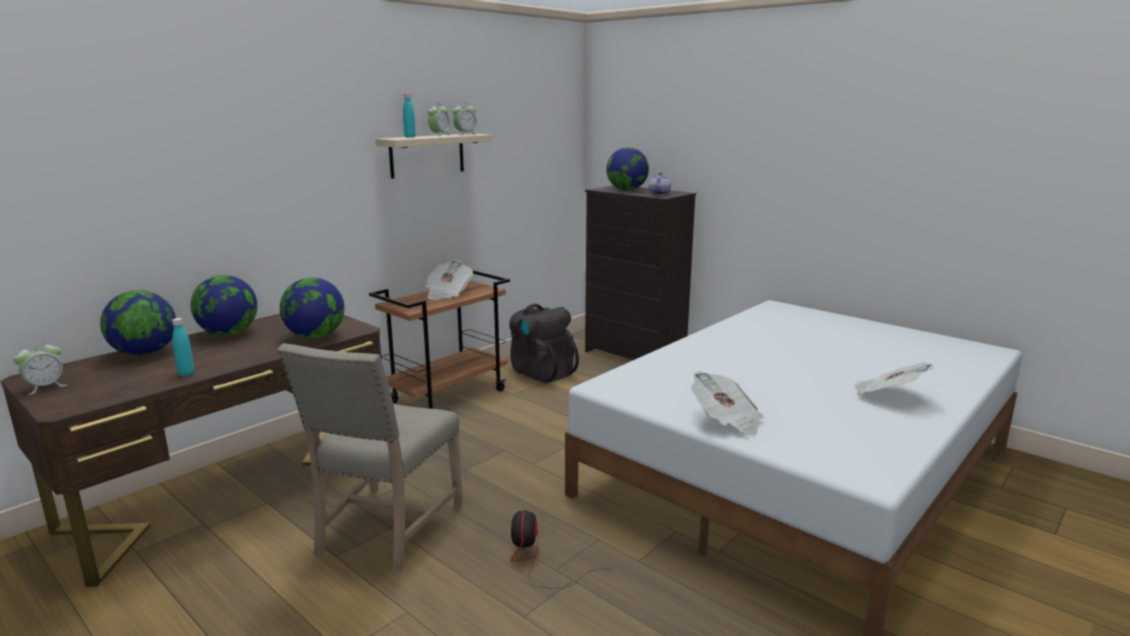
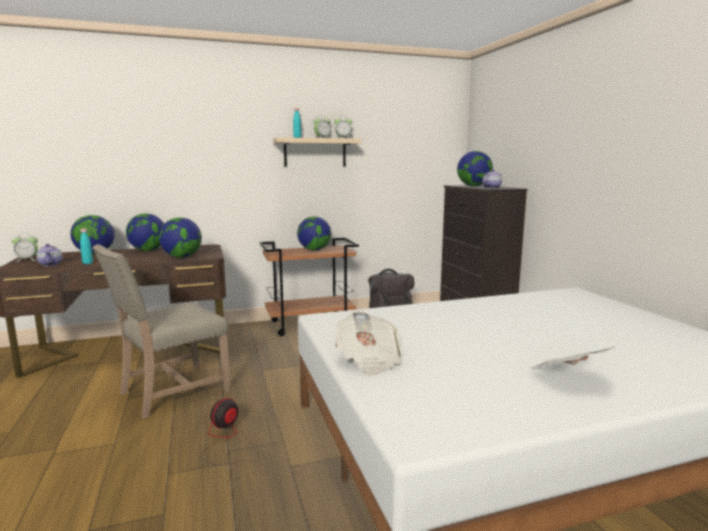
camera: 30 degrees right, 5 degrees down
newspaper [426,260,473,300] -> globe [297,216,331,250]
none -> teapot [36,244,62,266]

